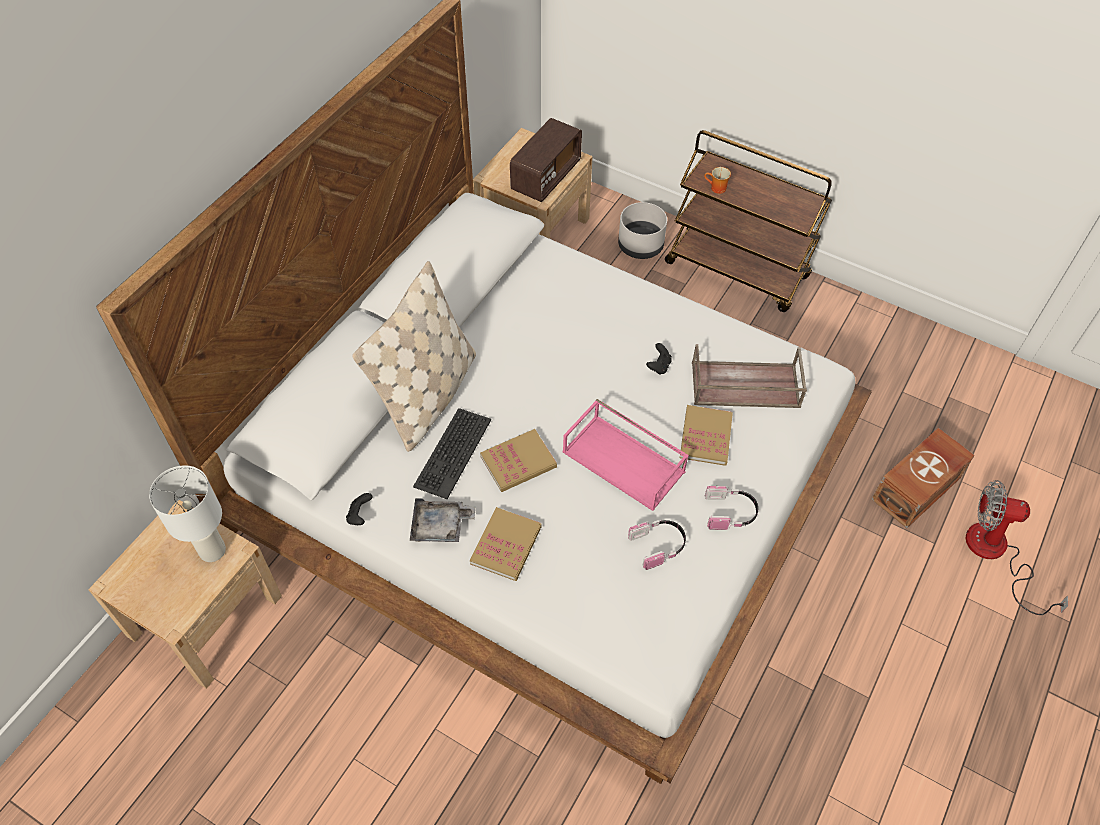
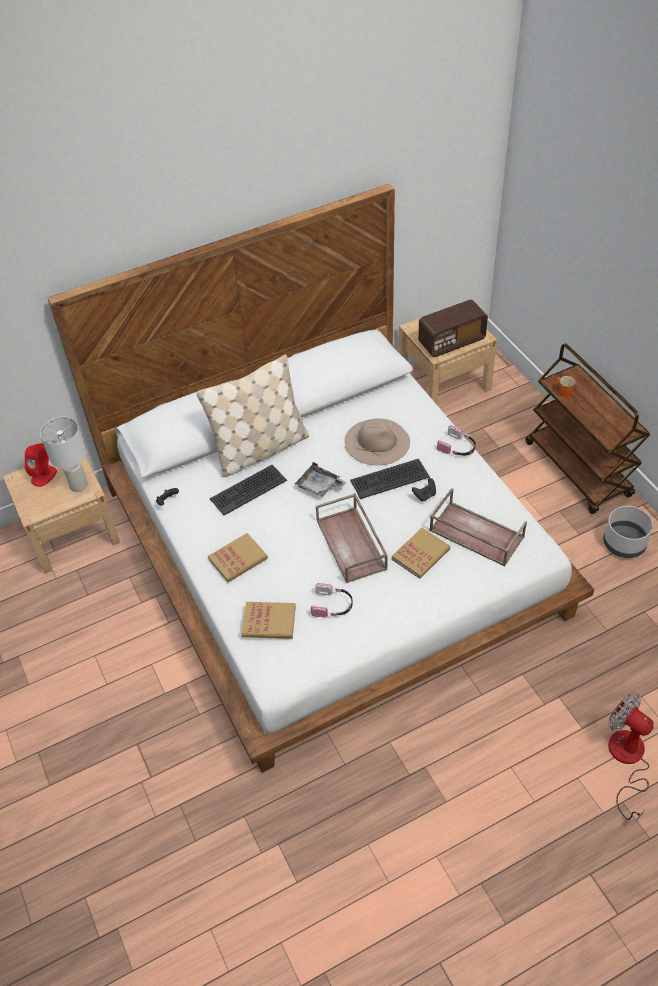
camera: 35 degrees right, 5 degrees down
grey tray [410,498,476,542] -> grey tray moved to [295,462,346,497]
book [480,429,557,492] -> book moved to [242,602,296,639]
pink tray [563,399,689,511] -> brown tray [316,493,388,583]
grey planter [618,202,667,259] -> grey planter moved to [603,506,653,558]
headphones [705,486,758,530] -> headphones moved to [437,425,476,456]
brown storage box [872,428,975,528] -> none
none -> red speaker [25,443,57,487]
none -> beige hat [345,419,410,465]
none -> keyboard [350,459,430,499]

